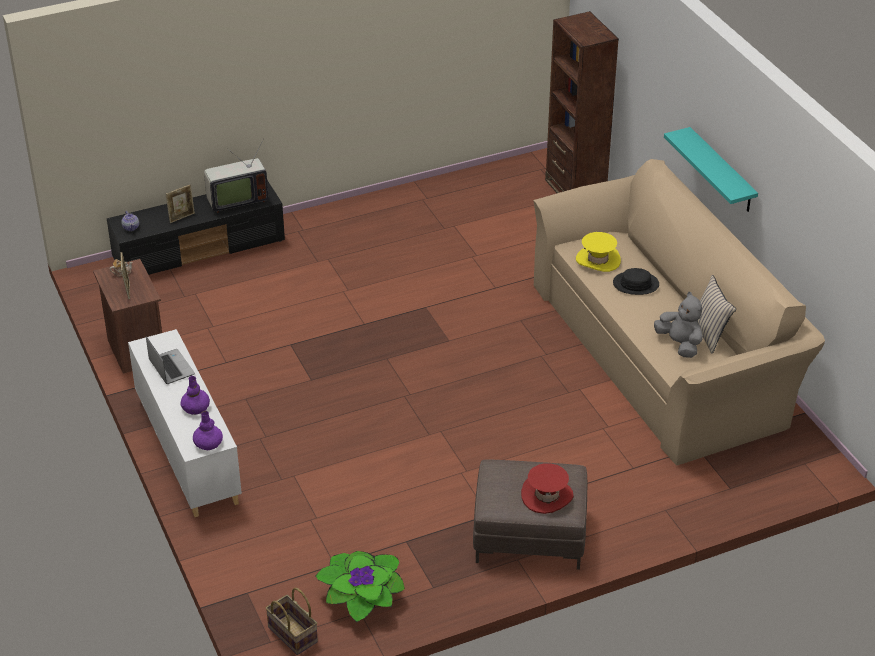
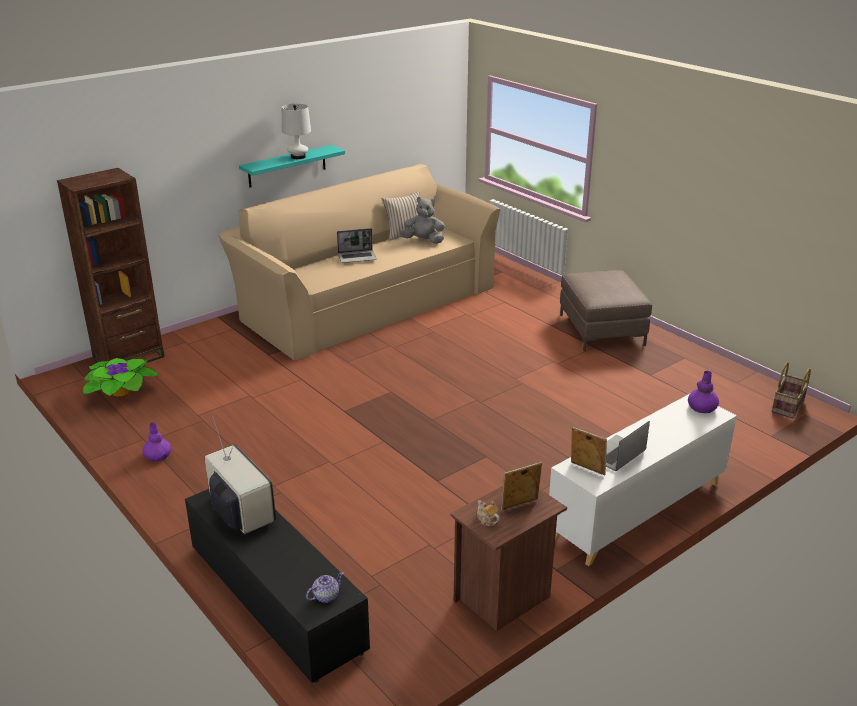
camera: 105 degrees left, 10 degrees down
picture frame [166,184,195,223] -> picture frame moved to [571,427,607,476]
purple vase [180,376,210,415] -> purple vase moved to [142,423,171,462]
potted plant [315,551,405,622] -> potted plant moved to [83,358,159,396]
red hat [521,463,574,514] -> none
yellow hat [576,232,621,272] -> none
black hat [613,268,659,295] -> laptop [337,228,377,263]
grey plush toy [654,292,703,358] -> grey plush toy turned 60 degrees clockwise [400,197,445,244]
none -> white table lamp [282,104,311,159]

